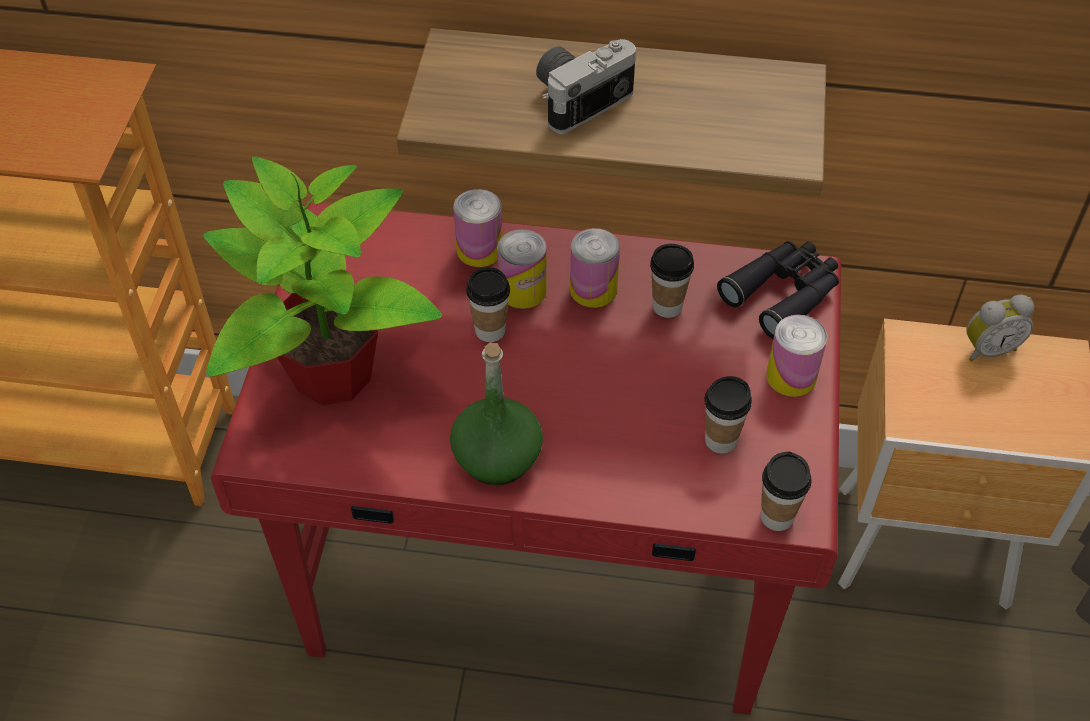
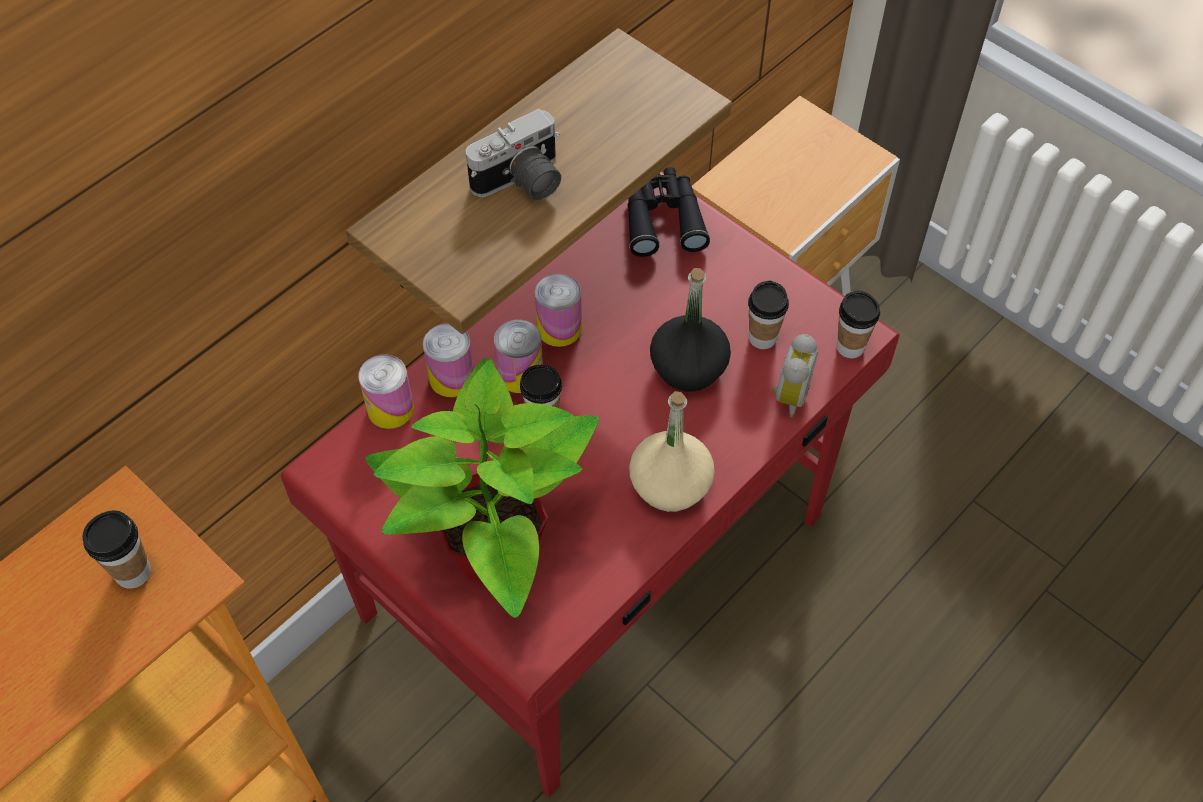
camera: 55 degrees left, 5 degrees up
green bottle [450,342,543,485] -> beige bottle [629,391,715,512]
camera [536,39,636,134] -> camera turned 120 degrees counterclockwise [466,109,561,200]
cup [650,244,694,318] -> cup moved to [82,511,151,589]
can [766,315,827,397] -> can moved to [358,354,414,429]
alarm clock [966,295,1034,362] -> alarm clock moved to [772,334,818,417]
none -> black bottle [650,268,731,392]

